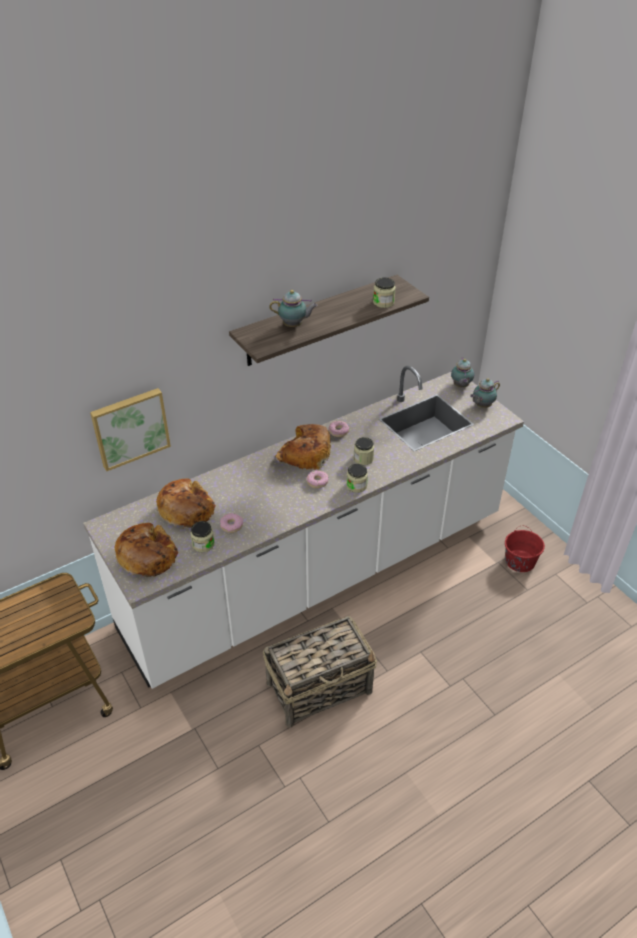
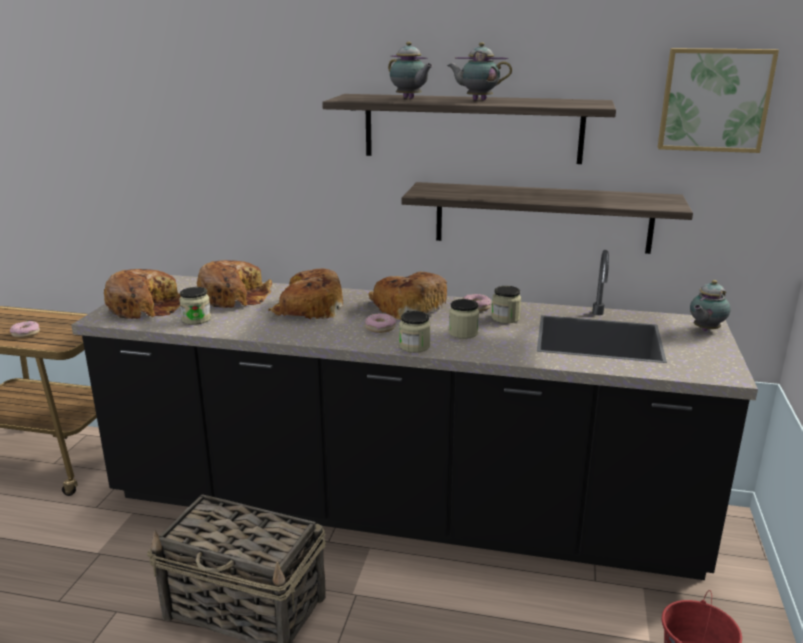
camera: 45 degrees right, 20 degrees down
white counter [83,366,524,689] -> black counter [71,250,758,580]
picture [90,388,171,471] -> picture moved to [658,48,779,153]
donut [220,513,243,533] -> donut moved to [10,321,40,338]
jar [373,277,396,308] -> jar moved to [491,286,521,323]
teapot [470,378,500,408] -> teapot moved to [447,42,512,100]
none -> bread [268,268,343,319]
none -> shelf [401,182,693,254]

